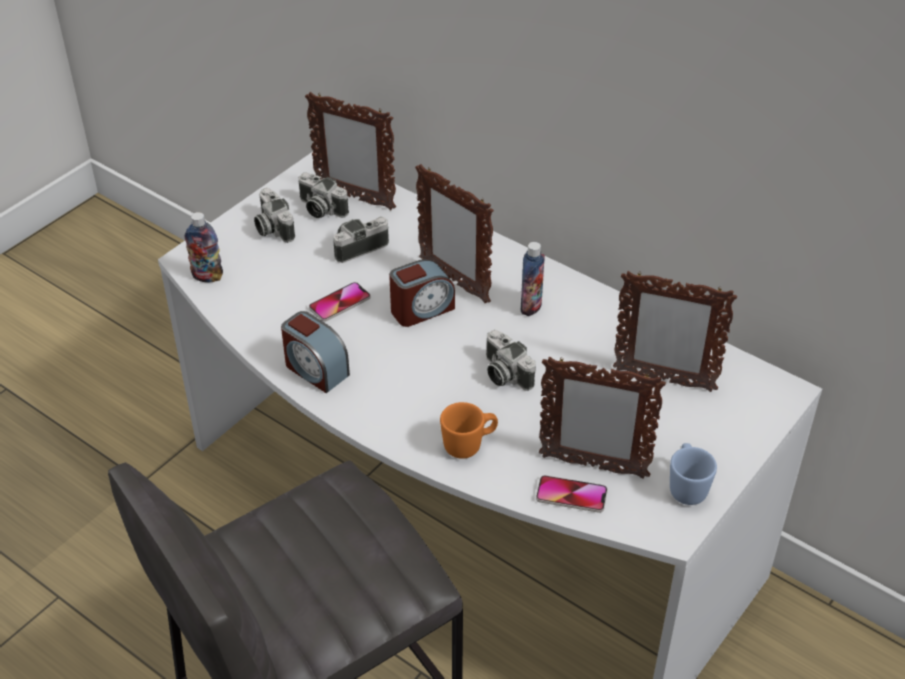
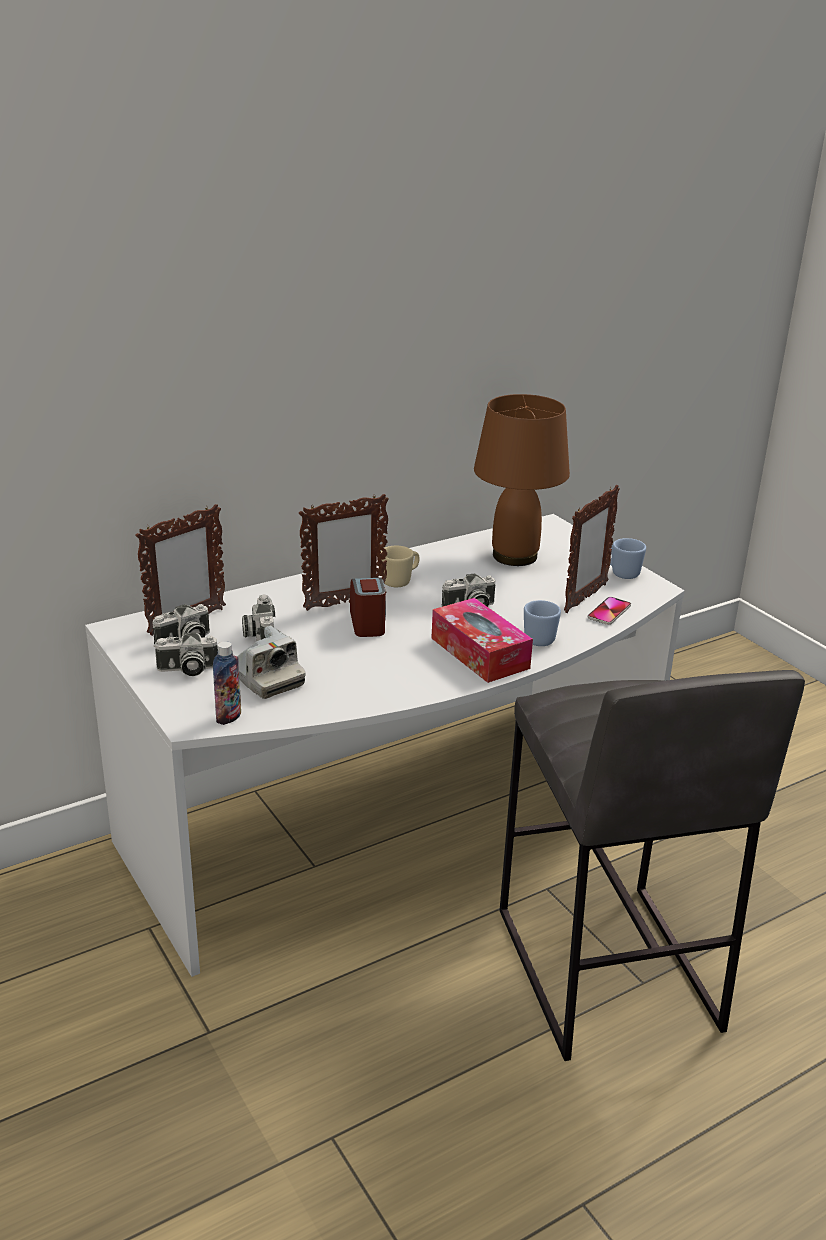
camera: 70 degrees left, 15 degrees down
alarm clock [281,311,350,393] -> none
phone [309,282,371,322] -> none
orange mug [440,402,498,459] -> blue mug [524,600,561,646]
bottle [521,242,545,316] -> beige mug [381,546,420,587]
picture frame [613,271,737,392] -> brown table lamp [474,394,570,566]
none -> camera [238,626,306,699]
none -> tissue box [431,598,533,683]

